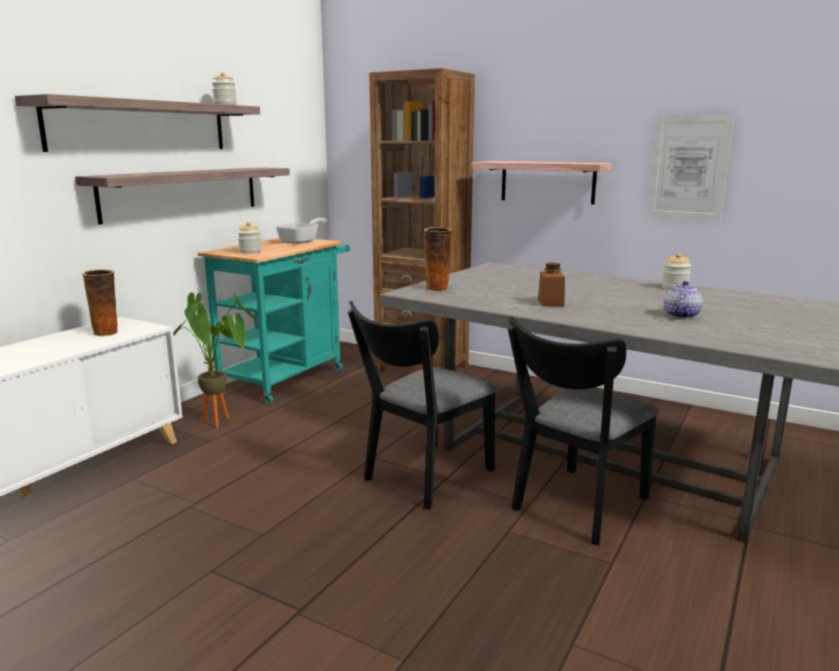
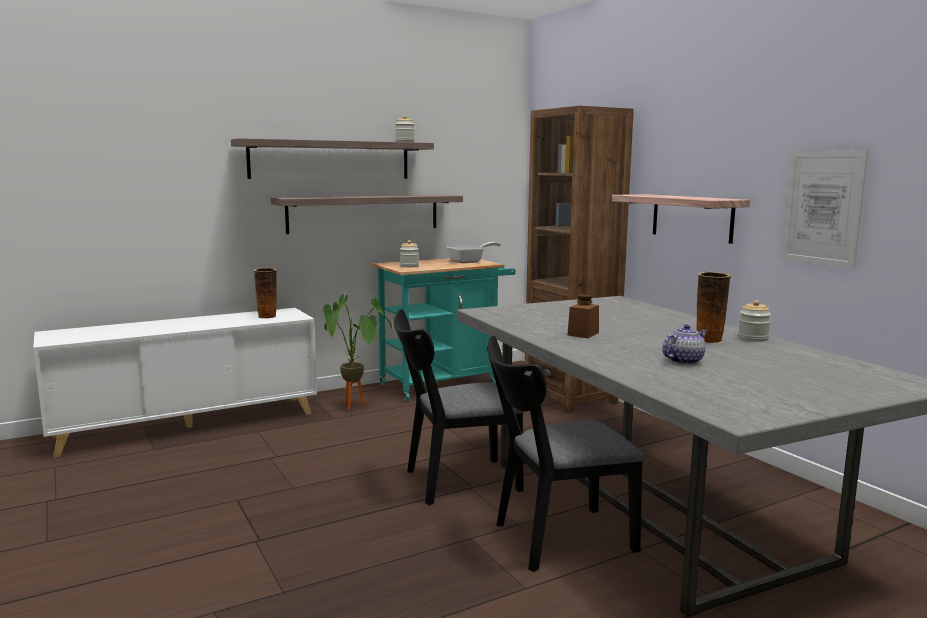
camera: 30 degrees right, 5 degrees down
vase [424,227,452,291] -> vase moved to [696,271,731,343]

